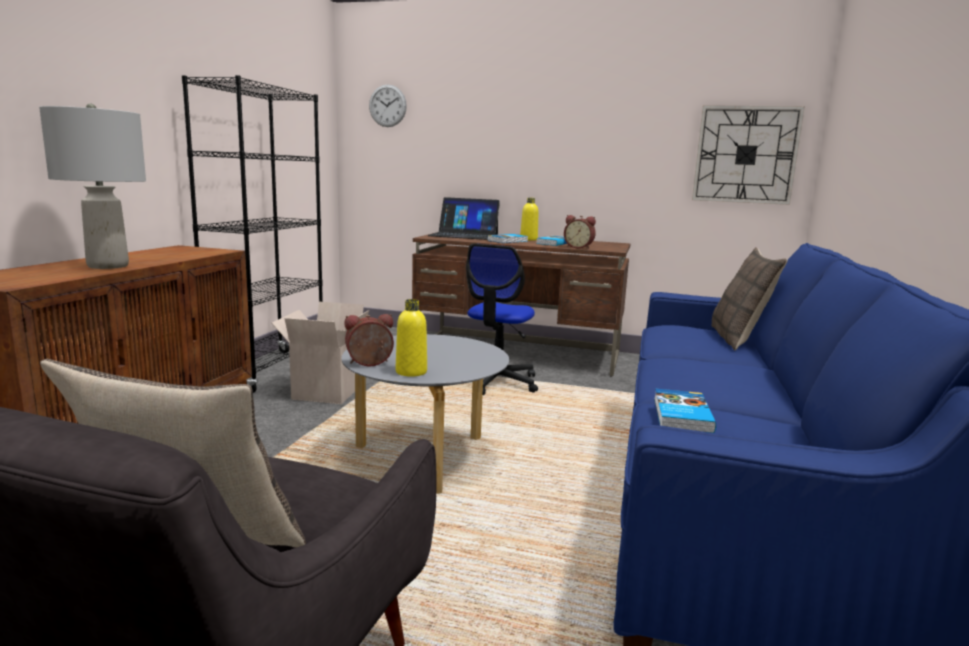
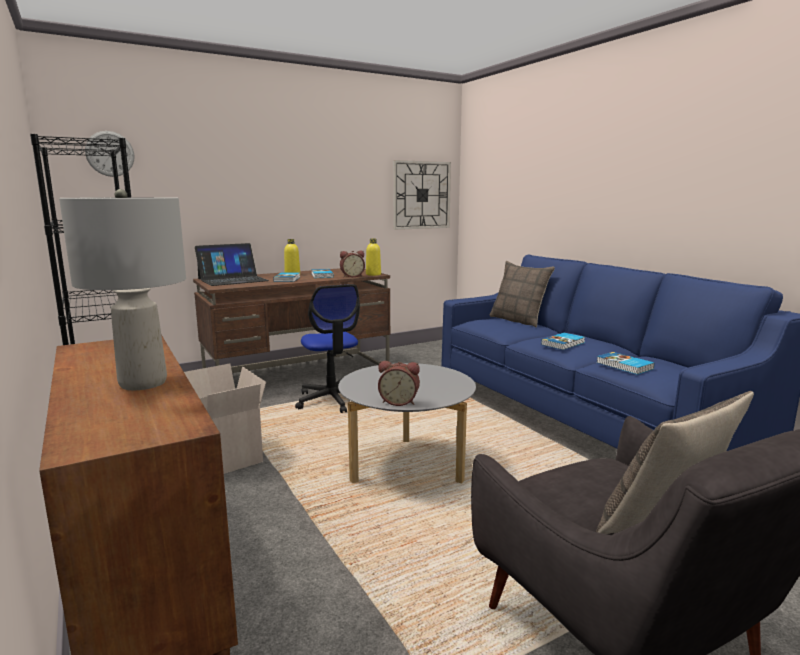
camera: 45 degrees left, 0 degrees up
alarm clock [344,314,394,366] -> alarm clock turned 105 degrees counterclockwise [378,361,420,406]
yellow bottle [396,299,427,377] -> yellow bottle moved to [366,239,381,276]
none -> book [541,333,585,350]

